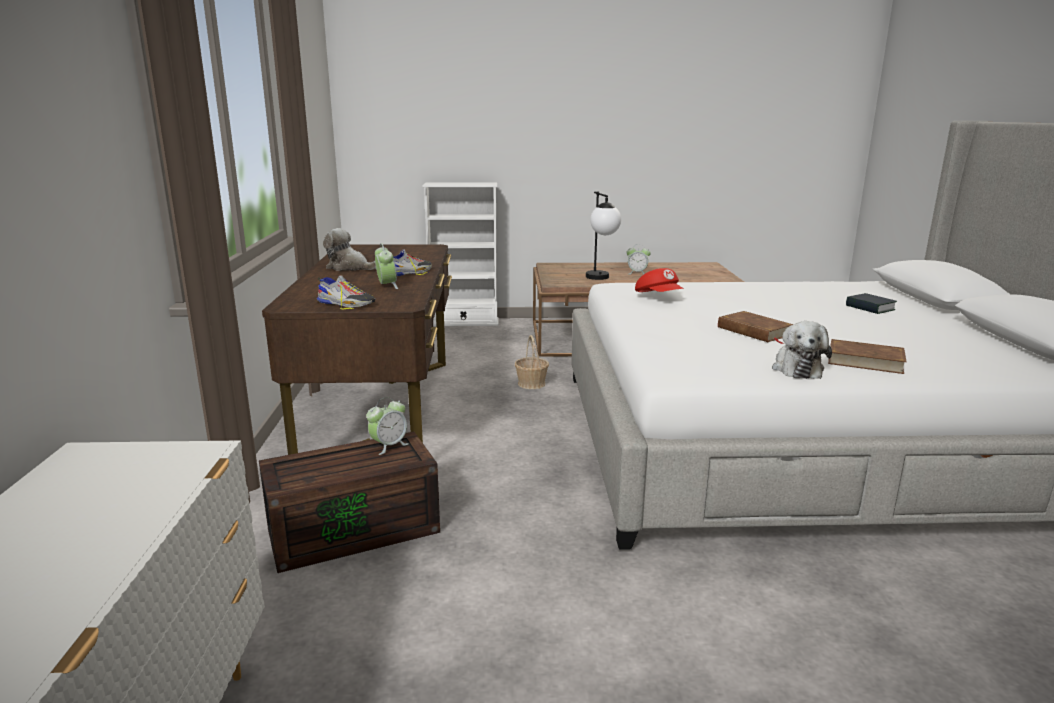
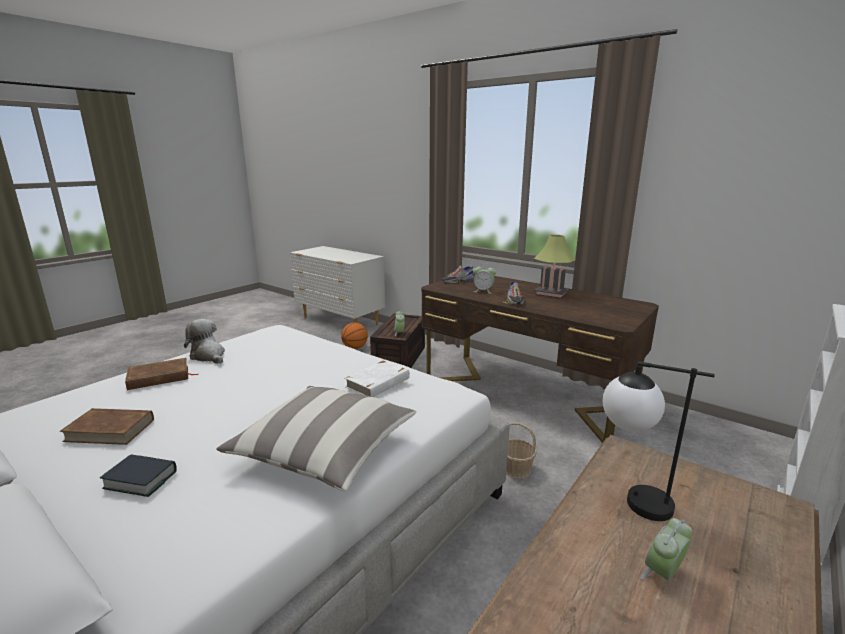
camera: 130 degrees right, 0 degrees up
plush toy [323,228,376,271] -> table lamp [534,235,576,298]
red cap [635,268,684,292] -> white book [345,360,410,397]
brown book [718,311,794,344] -> brown book moved to [59,408,154,445]
none -> pillow [217,386,416,491]
none -> basketball [341,323,368,349]

